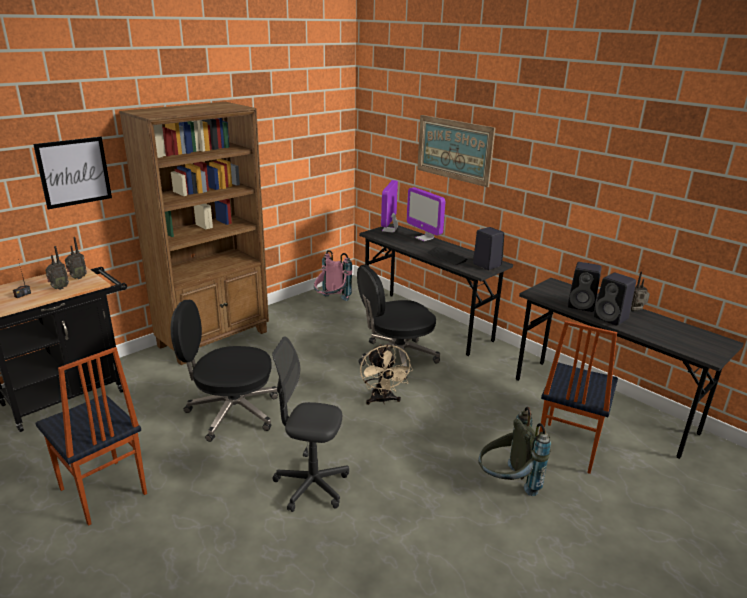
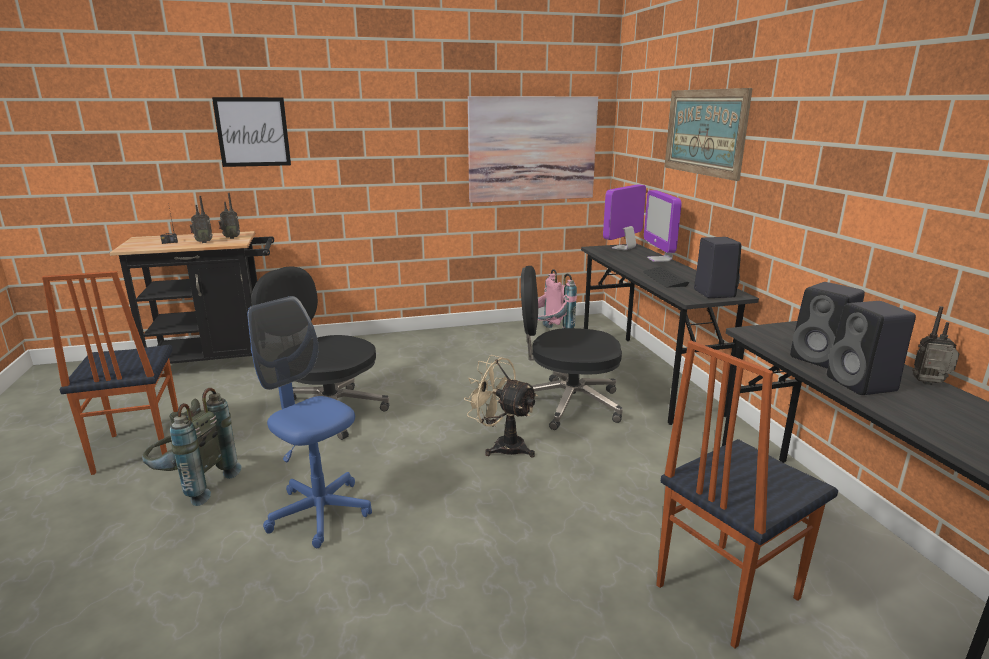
camera: 30 degrees right, 5 degrees down
brown bookcase [119,102,269,365] -> none
grey office chair [272,336,349,512] -> blue office chair [248,296,372,548]
beige fan [360,344,413,405] -> beige fan turned 105 degrees clockwise [464,355,538,458]
grey backpack [478,407,551,496] -> grey backpack moved to [142,388,241,506]
none -> picture [468,96,598,203]

